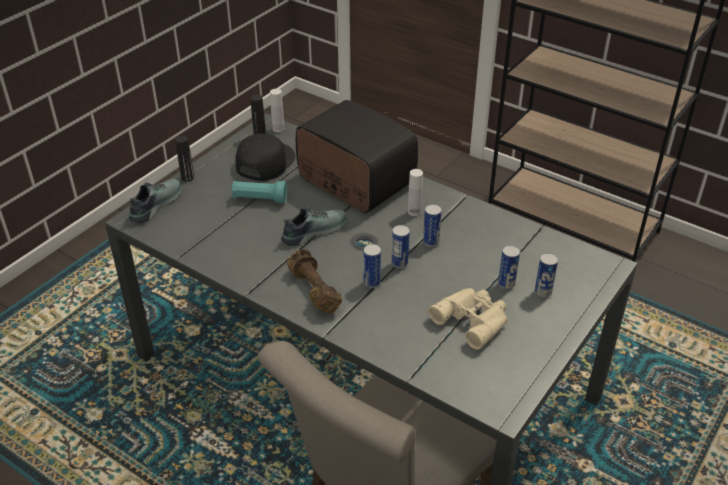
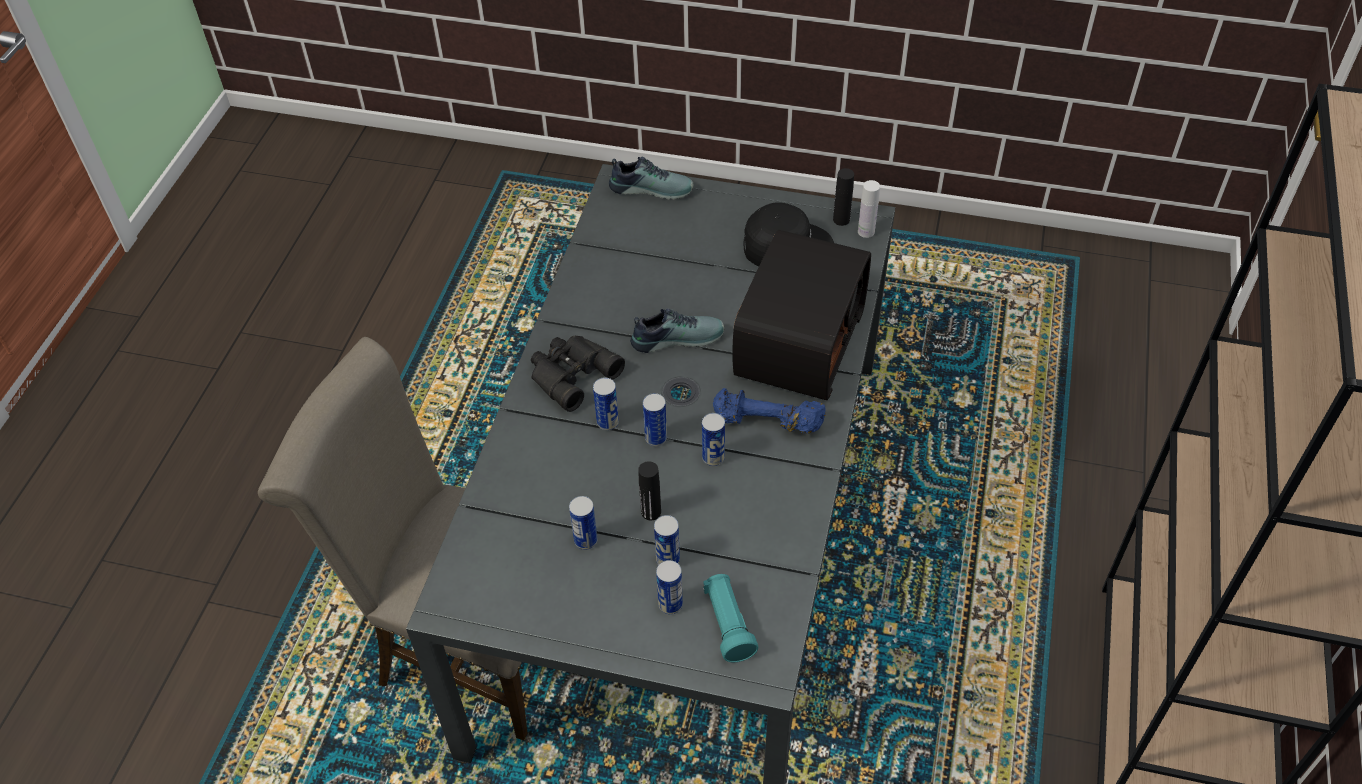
camera: 70 degrees right, 10 degrees up
black bottle [175,136,194,182] -> black bottle moved to [638,461,661,520]
turquoise flashlight [232,181,287,204] -> turquoise flashlight moved to [703,574,758,662]
shoe [281,207,346,246] -> shoe turned 45 degrees counterclockwise [630,308,724,353]
brown dumbbell [287,249,342,314] -> black binoculars [531,336,625,412]
white bottle [408,169,423,216] -> blue dumbbell [713,388,826,434]
beige binoculars [428,288,507,350] -> can [569,496,598,550]

